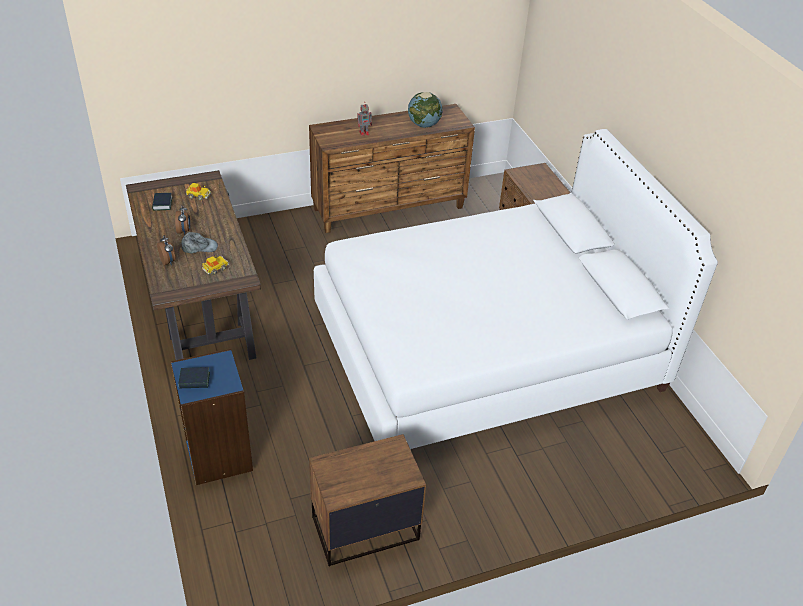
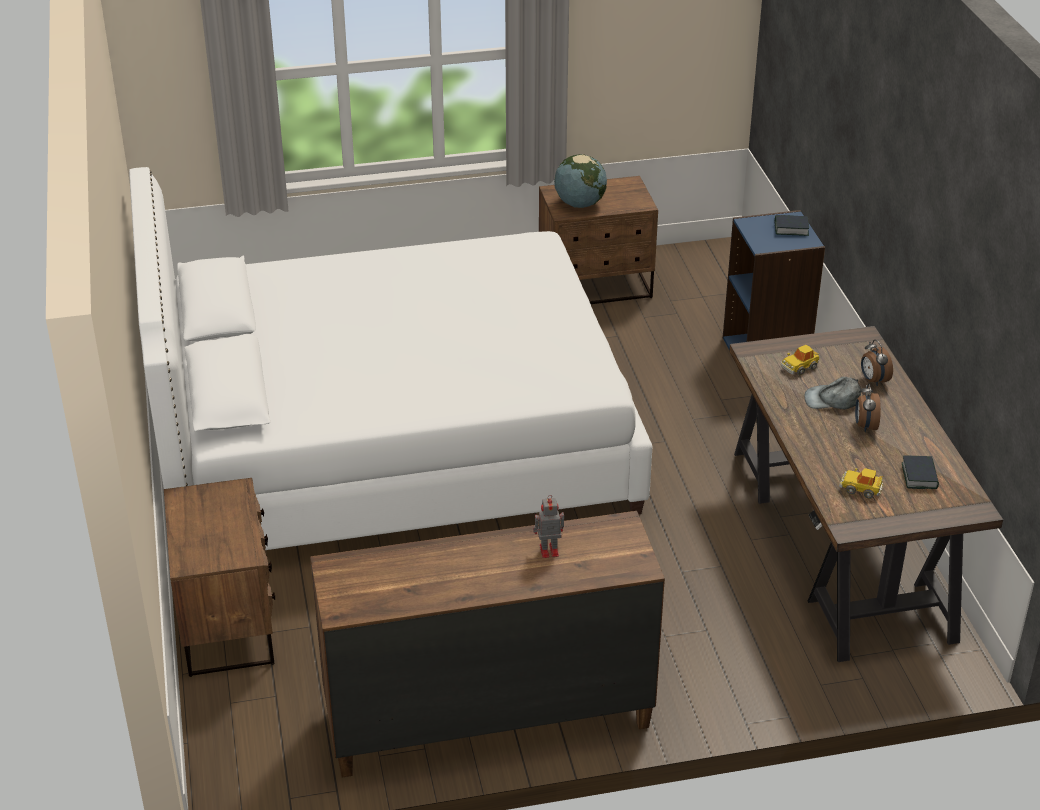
camera: 170 degrees left, 5 degrees down
globe [408,92,443,128] -> globe moved to [554,154,607,208]

